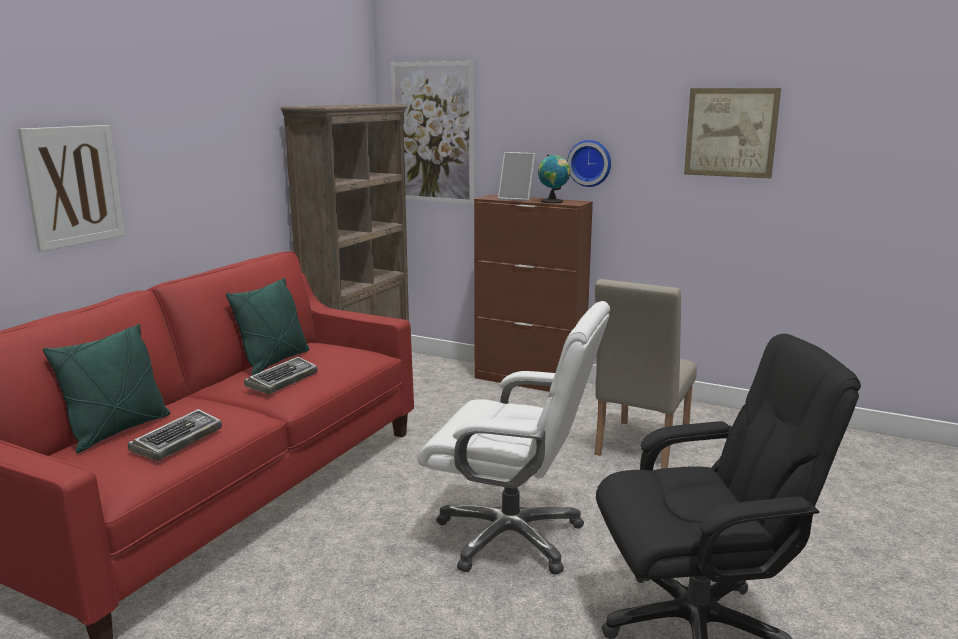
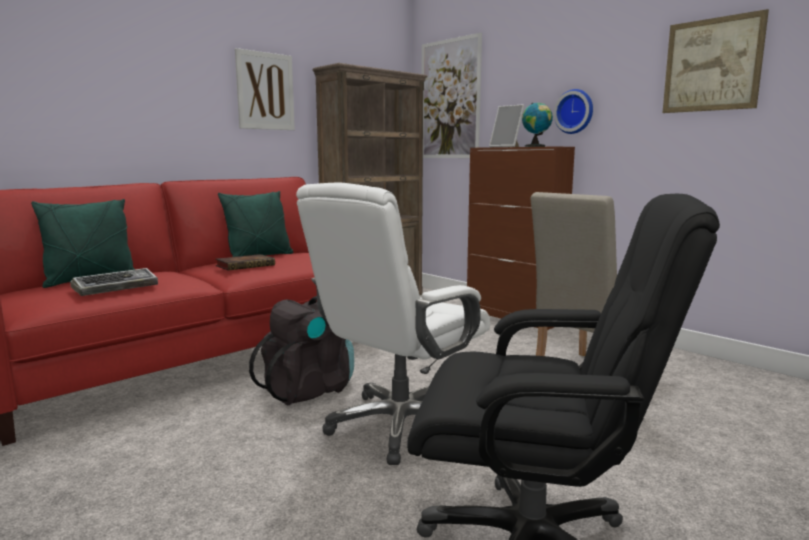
camera: 20 degrees right, 5 degrees down
picture [18,125,125,252] -> picture moved to [235,48,295,130]
keyboard [244,357,318,394] -> book [216,254,275,271]
white office chair [418,301,610,575] -> white office chair turned 90 degrees clockwise [296,183,490,465]
none -> black backpack [249,296,354,405]

